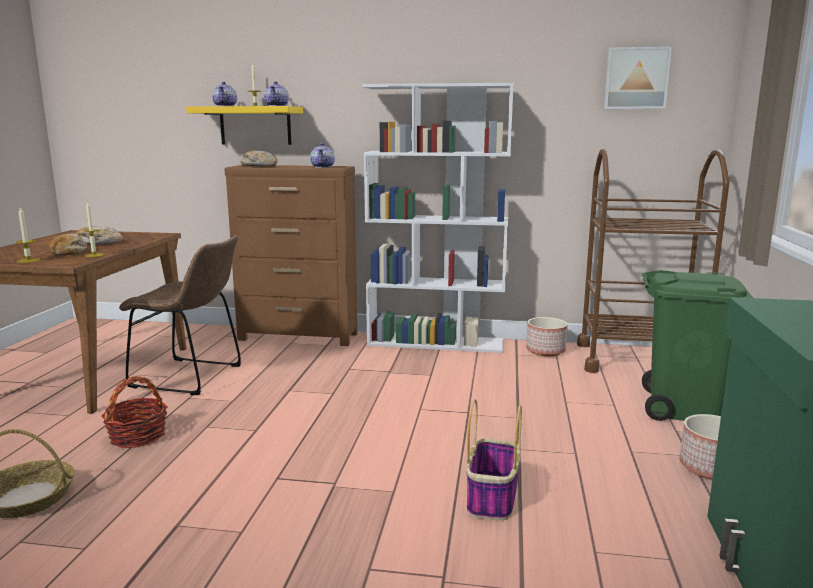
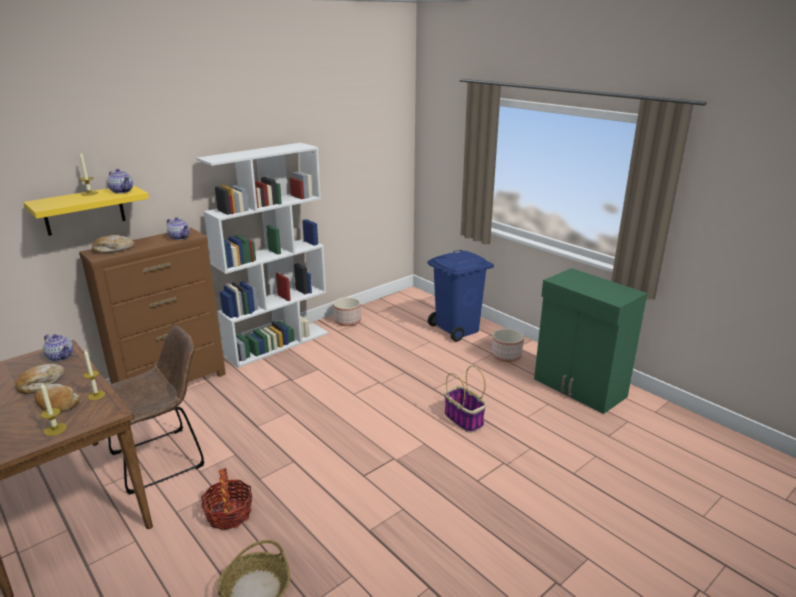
camera: 50 degrees left, 10 degrees up
teapot [212,82,237,106] -> teapot moved to [43,334,73,362]
brown cart [577,149,729,373] -> none
picture [604,46,672,109] -> none
green trash can [642,270,753,421] -> blue trash can [427,250,494,342]

